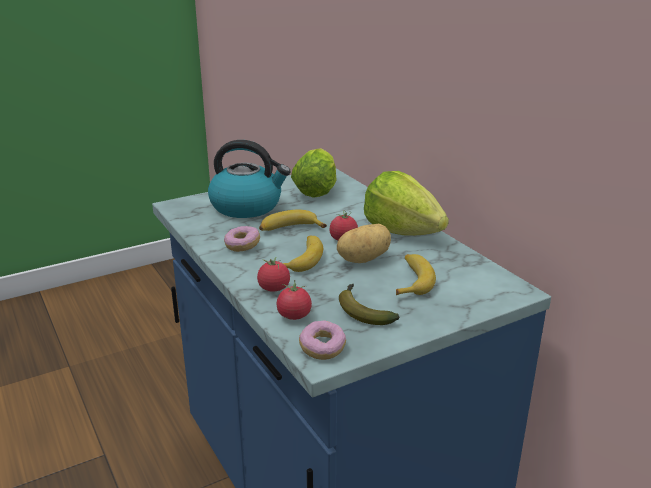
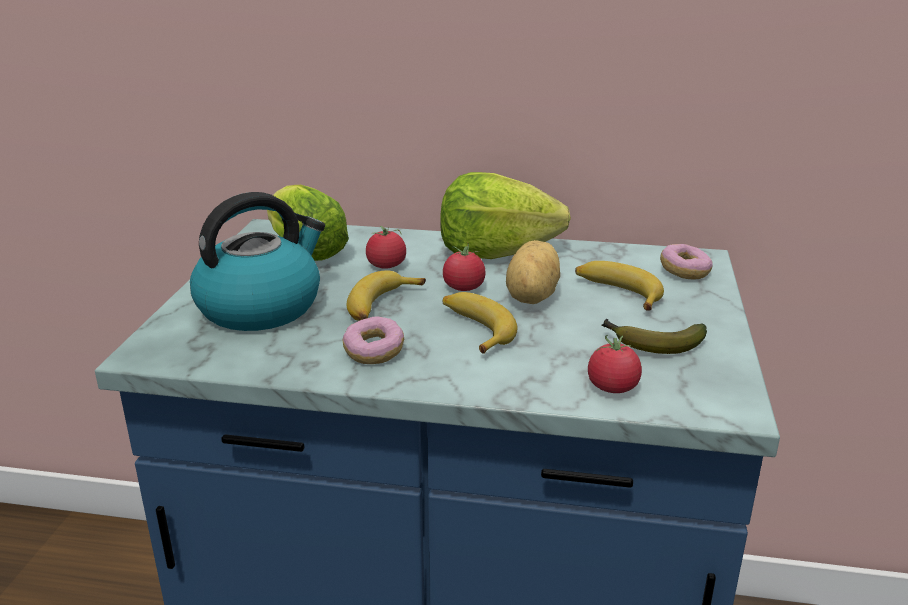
camera: 50 degrees left, 0 degrees up
tomato [257,257,290,292] -> tomato moved to [366,226,406,269]
donut [299,320,346,360] -> donut moved to [660,244,713,279]

